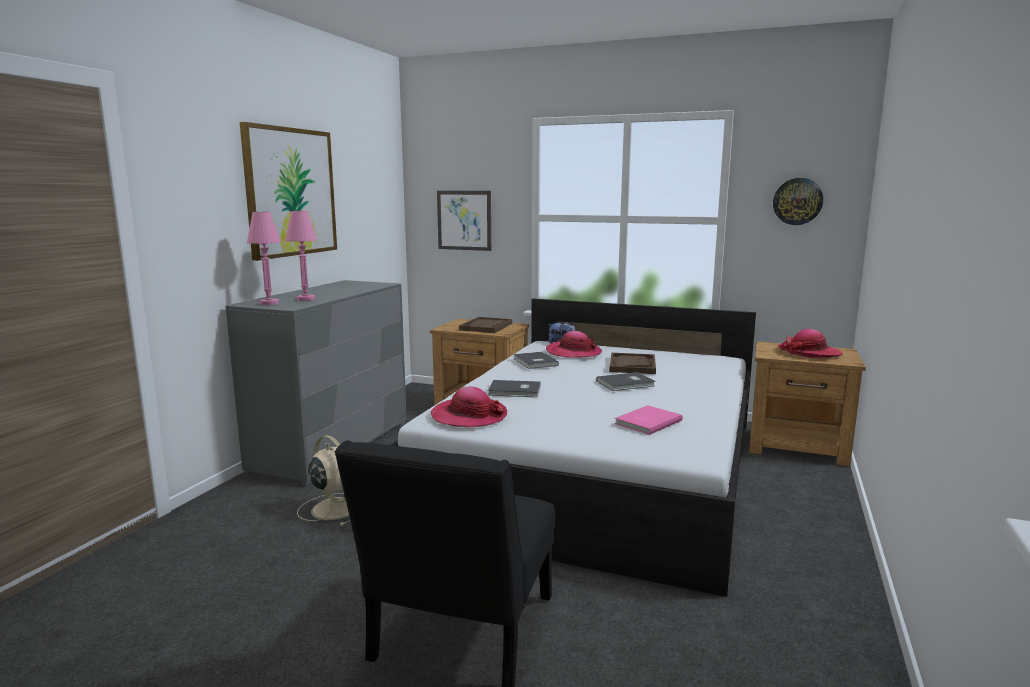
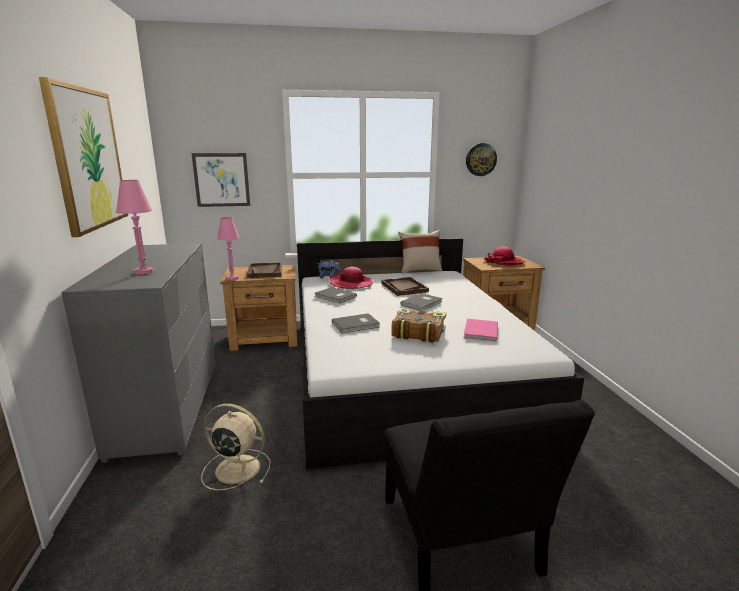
camera: 30 degrees left, 5 degrees up
pink table lamp [247,212,281,305] -> pink table lamp moved to [217,217,240,280]
hat [431,387,507,427] -> none
none -> book [391,308,446,343]
none -> beige pillow [398,230,442,274]

